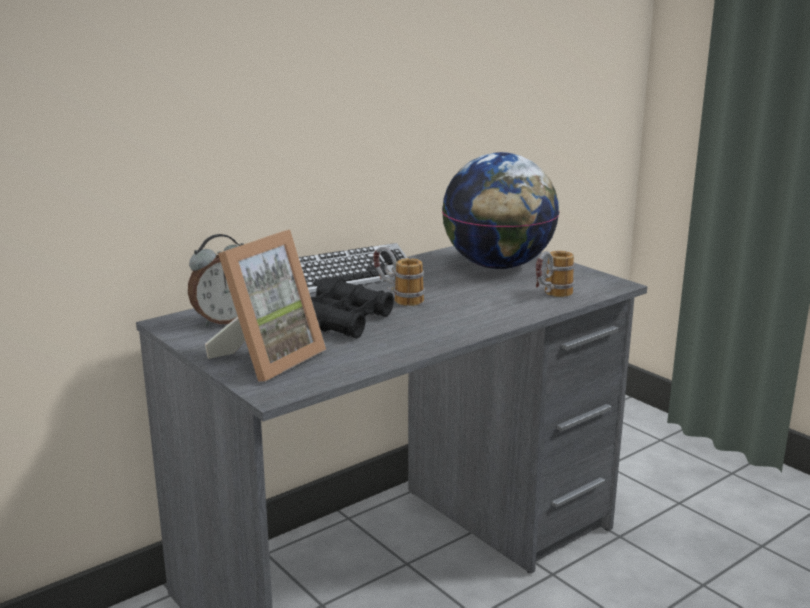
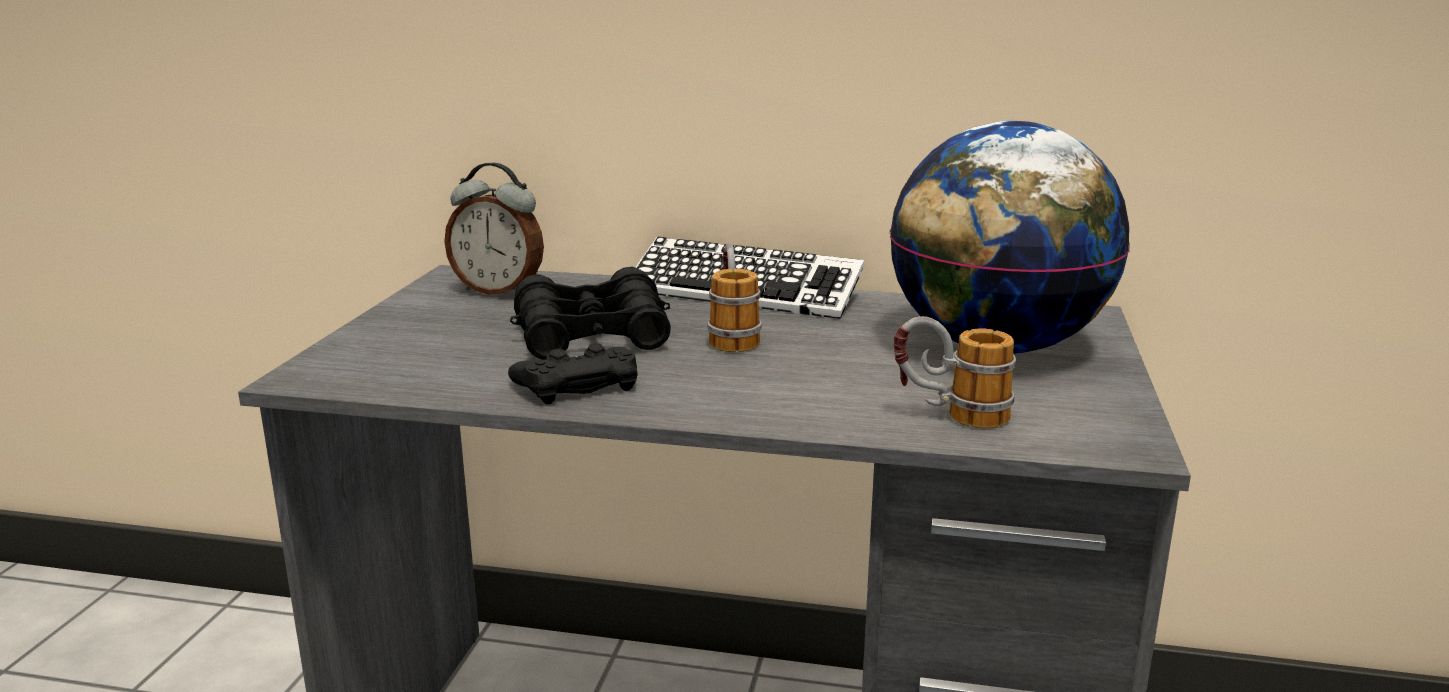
camera: 50 degrees right, 0 degrees up
picture frame [205,230,326,382] -> none
none -> black game controller [508,343,638,405]

